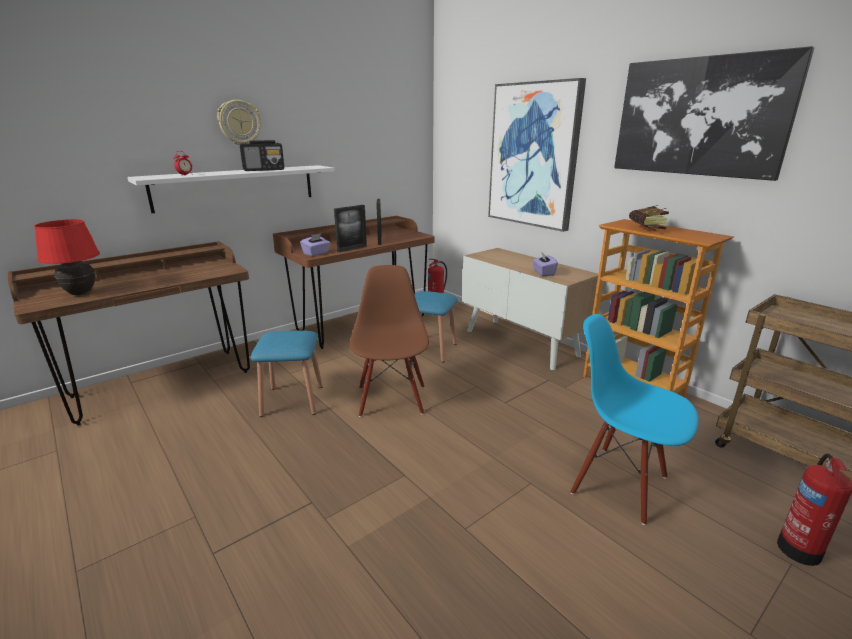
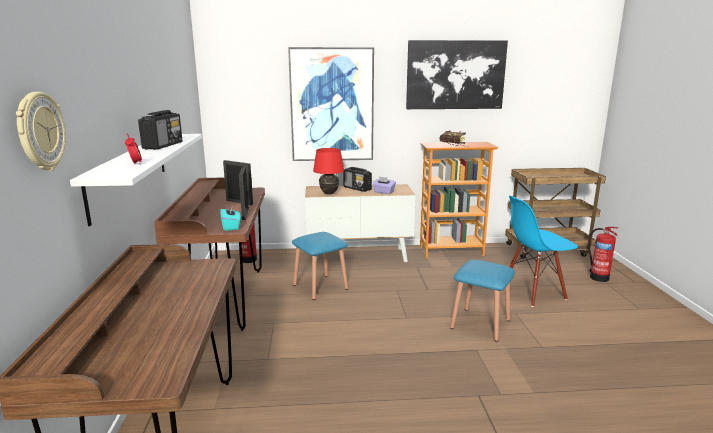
camera: 55 degrees left, 5 degrees down
red table lamp [34,219,100,295] -> red table lamp moved to [313,148,345,194]
wall clock [217,100,261,145] -> wall clock moved to [16,92,66,171]
blue stool [251,331,323,417] -> blue stool moved to [450,260,515,342]
purple tissue box [300,233,330,256] -> turquoise tissue box [220,205,241,231]
brown chair [350,265,429,417] -> none
none -> radio [343,167,372,192]

